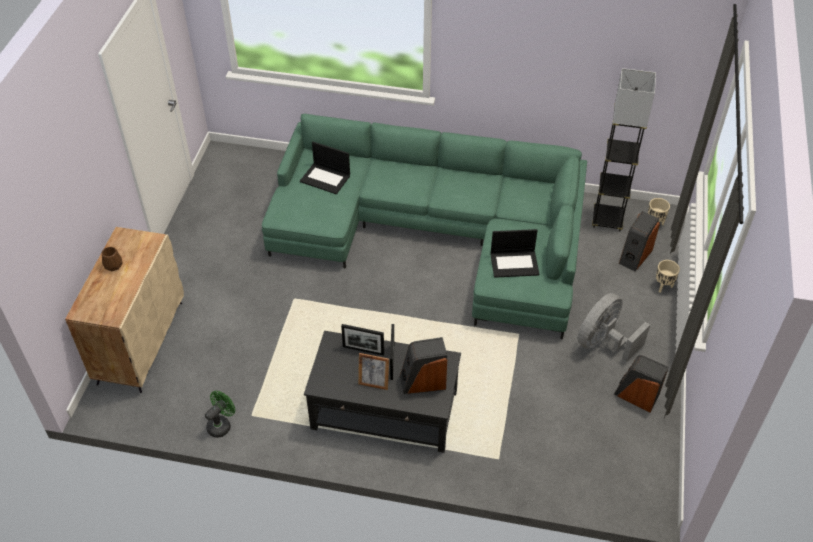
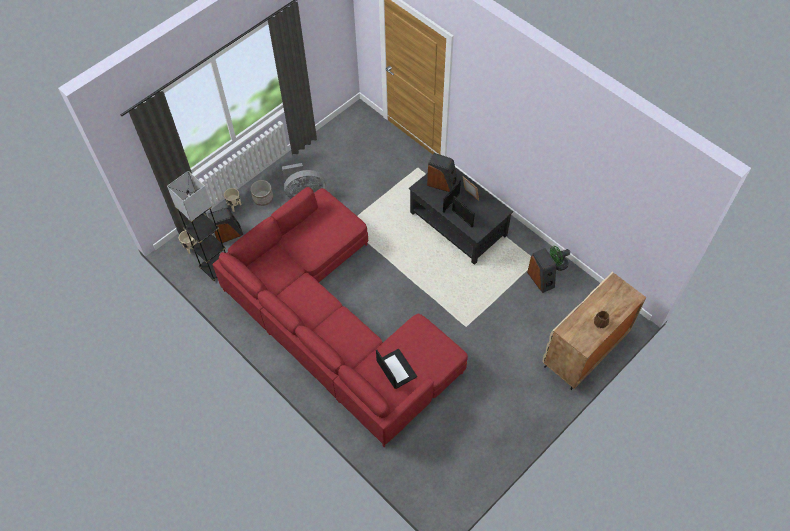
camera: 145 degrees left, 10 degrees up
green sofa [262,114,587,339] -> red sofa [212,187,468,447]
laptop [490,229,539,278] -> none
speaker [614,355,668,413] -> speaker moved to [527,248,556,293]
none -> planter [250,180,273,206]

